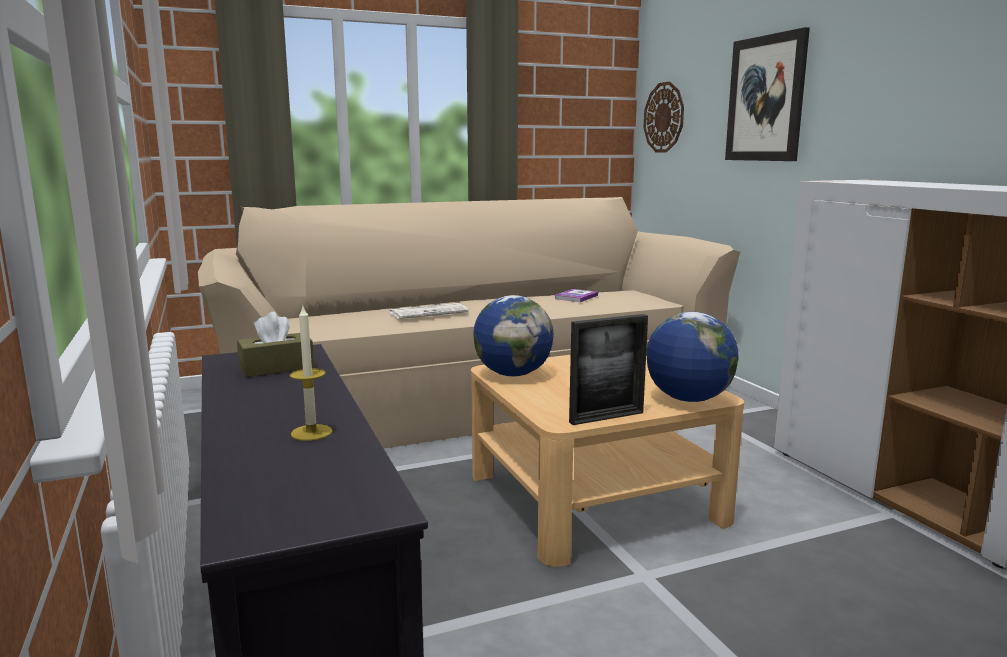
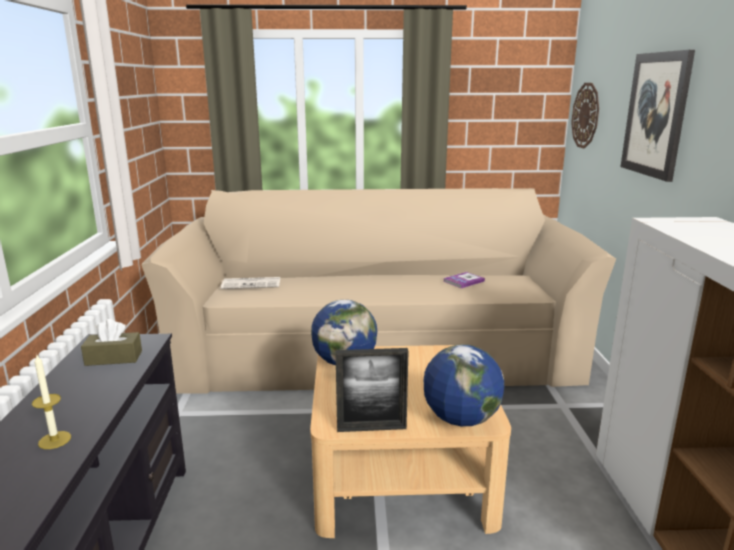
camera: 20 degrees right, 5 degrees up
newspaper [389,303,469,319] -> newspaper moved to [221,277,280,289]

